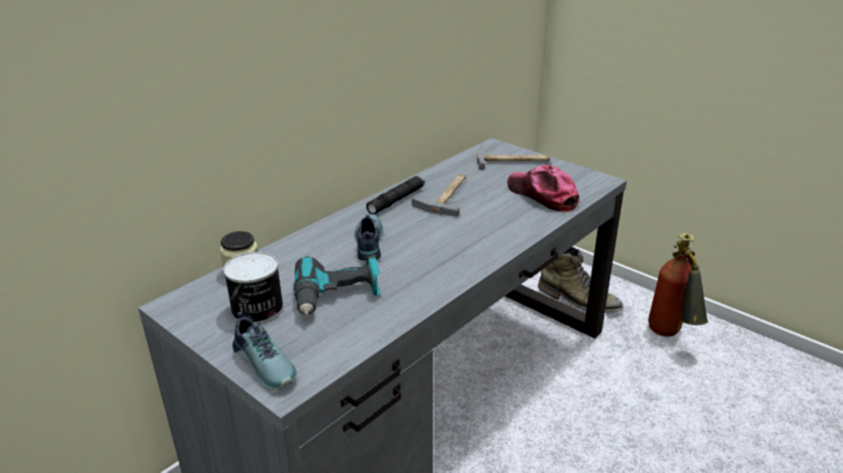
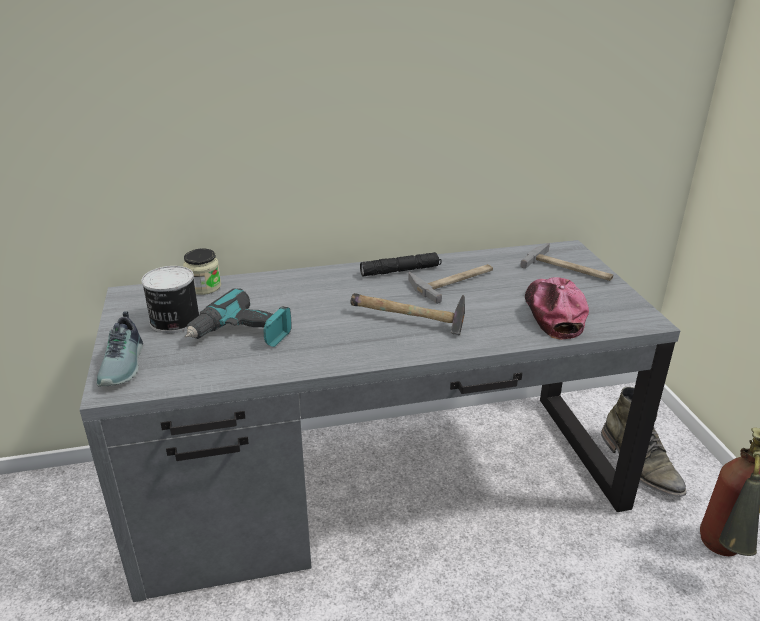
camera: 35 degrees right, 0 degrees up
shoe [354,214,383,260] -> none
none -> hammer [350,293,465,335]

